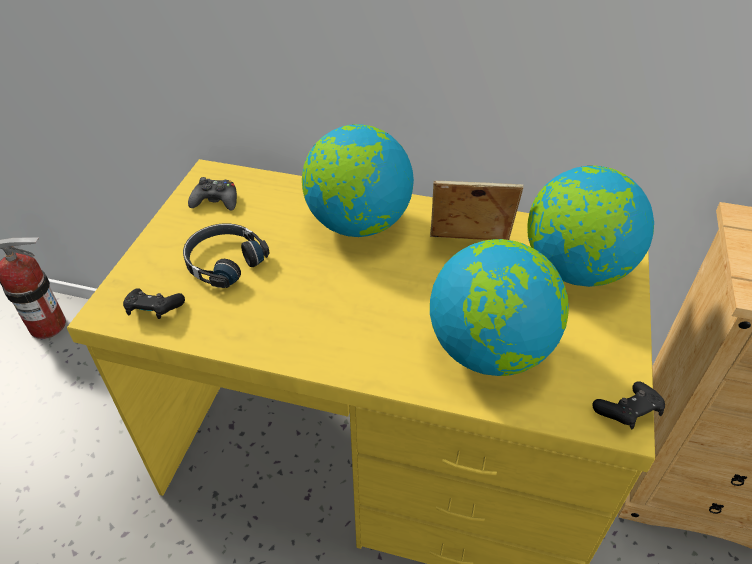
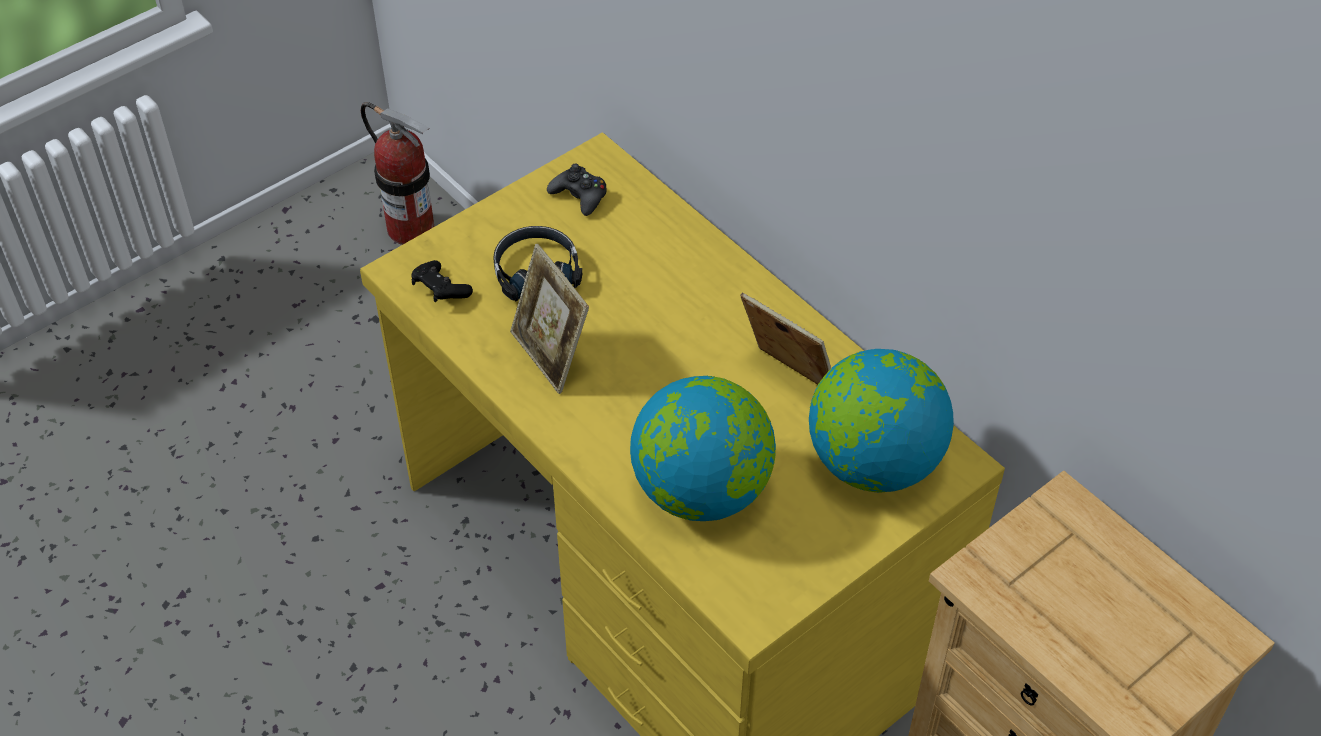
camera: 35 degrees right, 5 degrees up
globe [302,124,414,237] -> none
black game controller [592,381,665,429] -> none
none -> picture frame [510,244,589,394]

